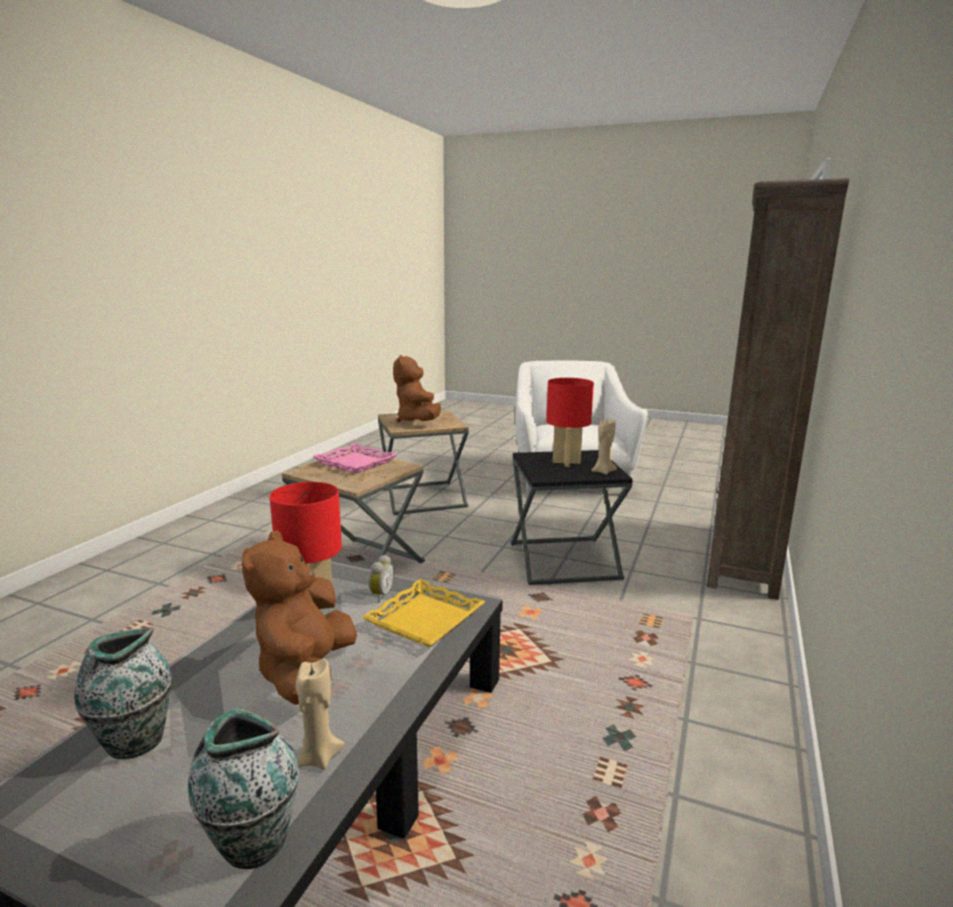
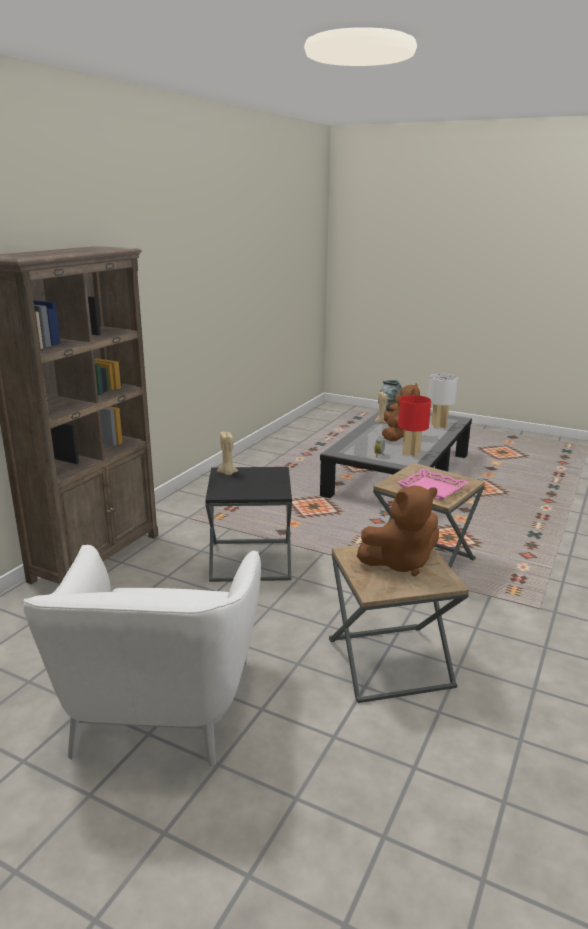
camera: 175 degrees left, 5 degrees up
vase [74,627,172,759] -> white table lamp [428,374,458,428]
yellow tray [362,579,485,648] -> none
brown plush toy [393,355,441,422] -> brown plush toy turned 75 degrees clockwise [357,485,439,576]
red table lamp [546,378,594,467] -> none

